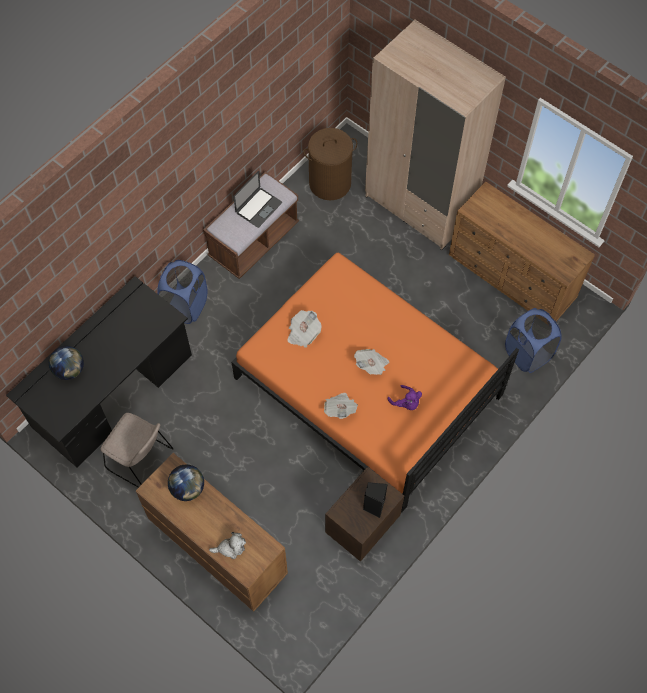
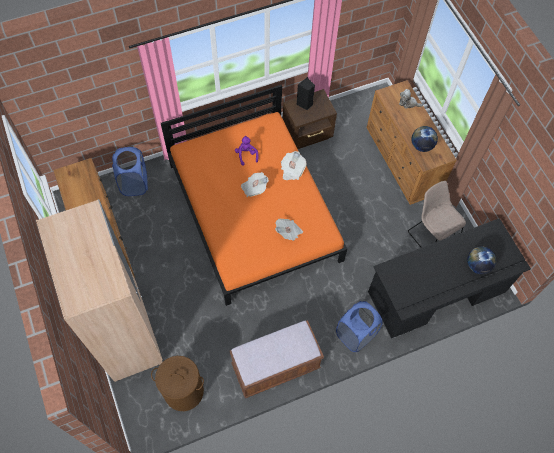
camera: 155 degrees left, 0 degrees up
laptop [234,171,282,228] -> none

